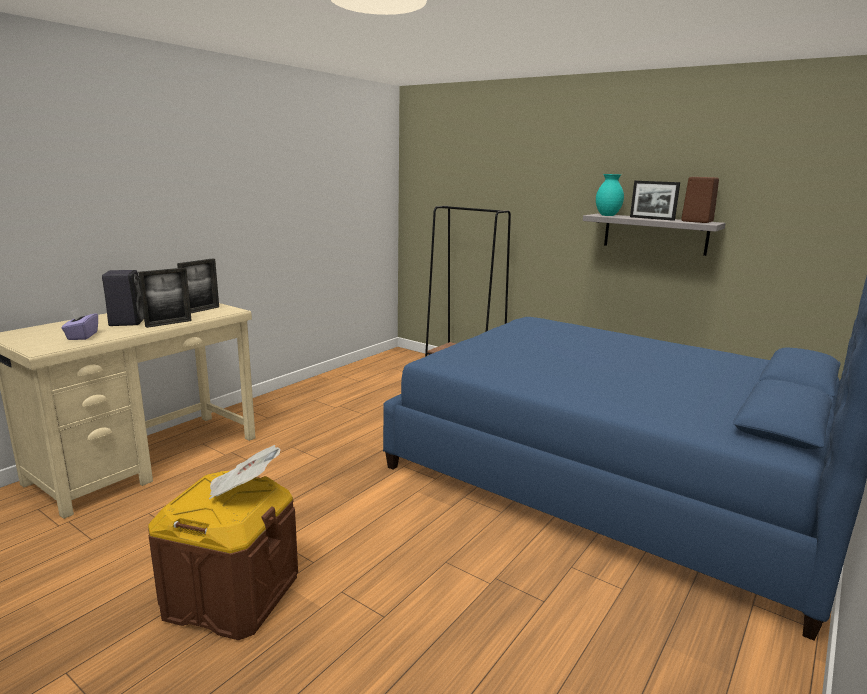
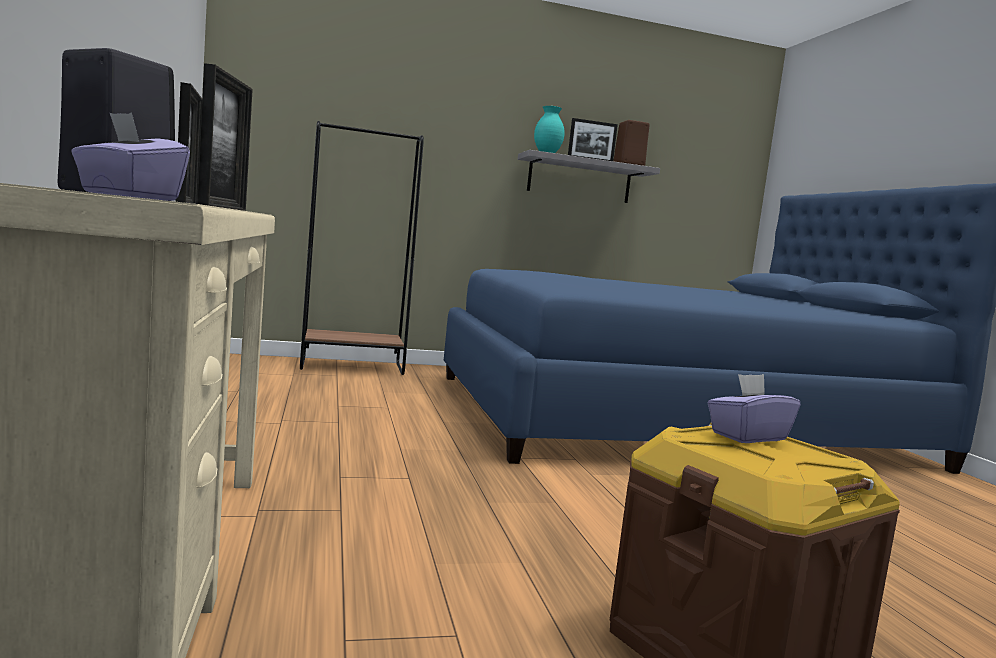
camera: 50 degrees left, 10 degrees down
newspaper [209,445,280,499] -> purple tissue box [707,374,801,443]

